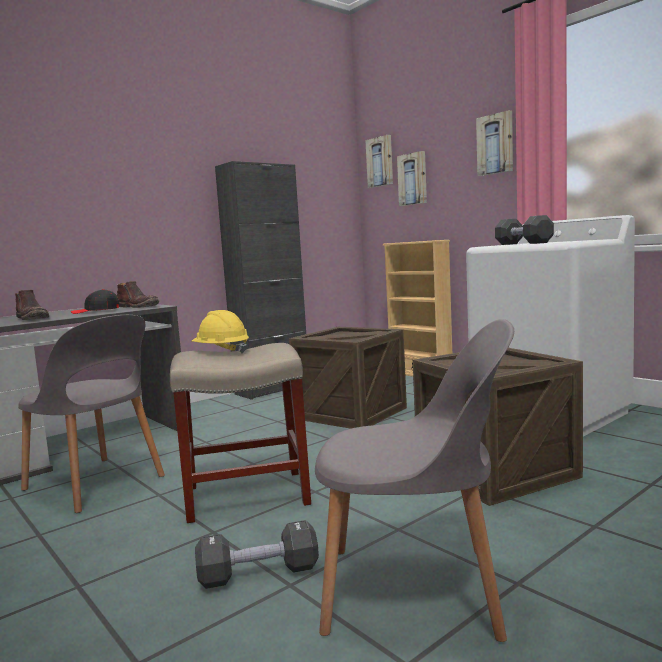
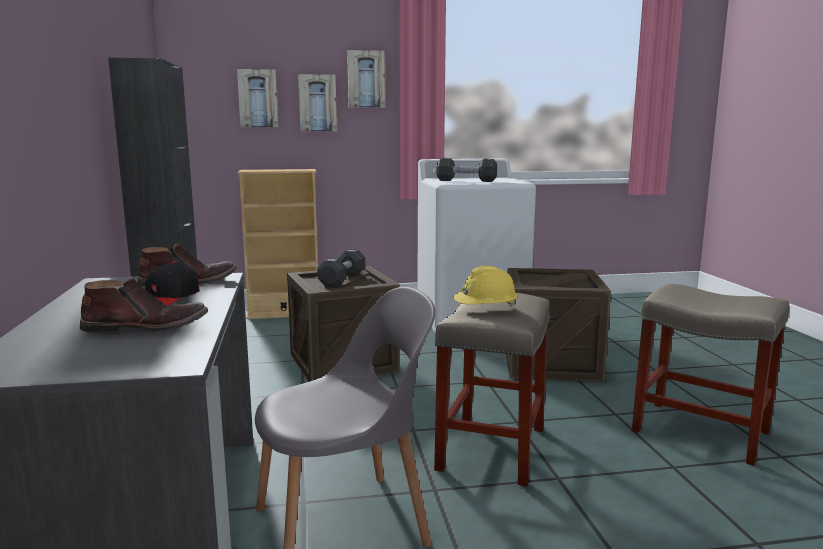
camera: 60 degrees left, 5 degrees up
black dumbbell [195,520,319,589] -> black dumbbell moved to [317,249,365,287]
grey chair [315,319,514,642] -> beige stool [632,284,789,466]
picture [365,135,393,188] -> picture moved to [298,74,337,131]

